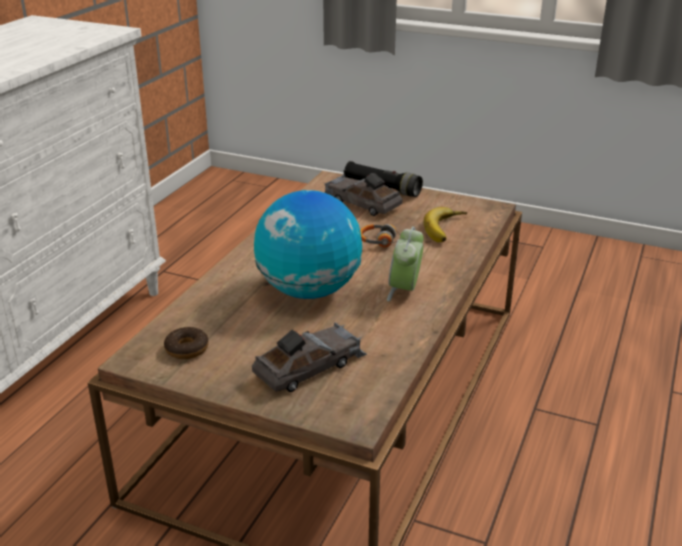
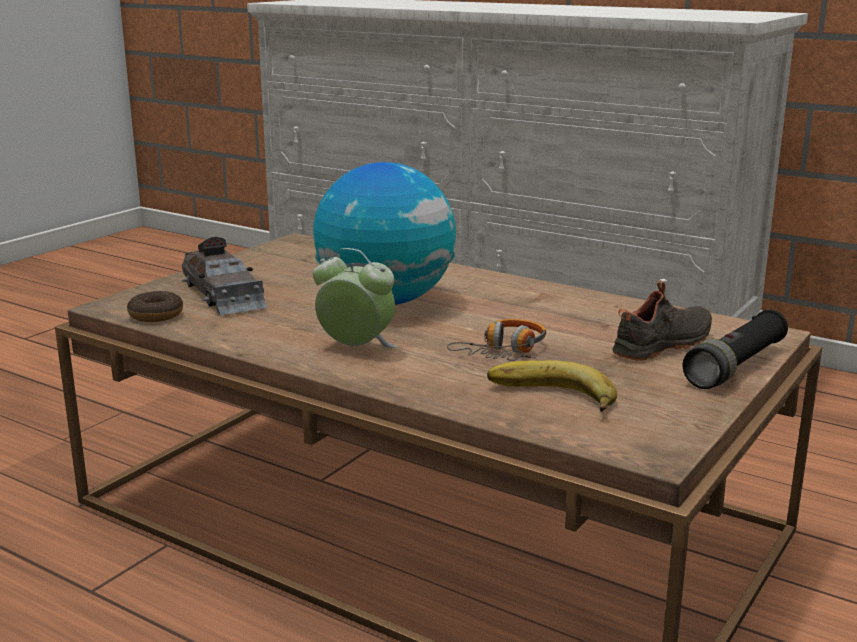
camera: 100 degrees right, 10 degrees down
donut [164,327,209,359] -> donut moved to [127,291,183,322]
grey toy car [324,173,403,216] -> black shoe [612,280,712,361]

